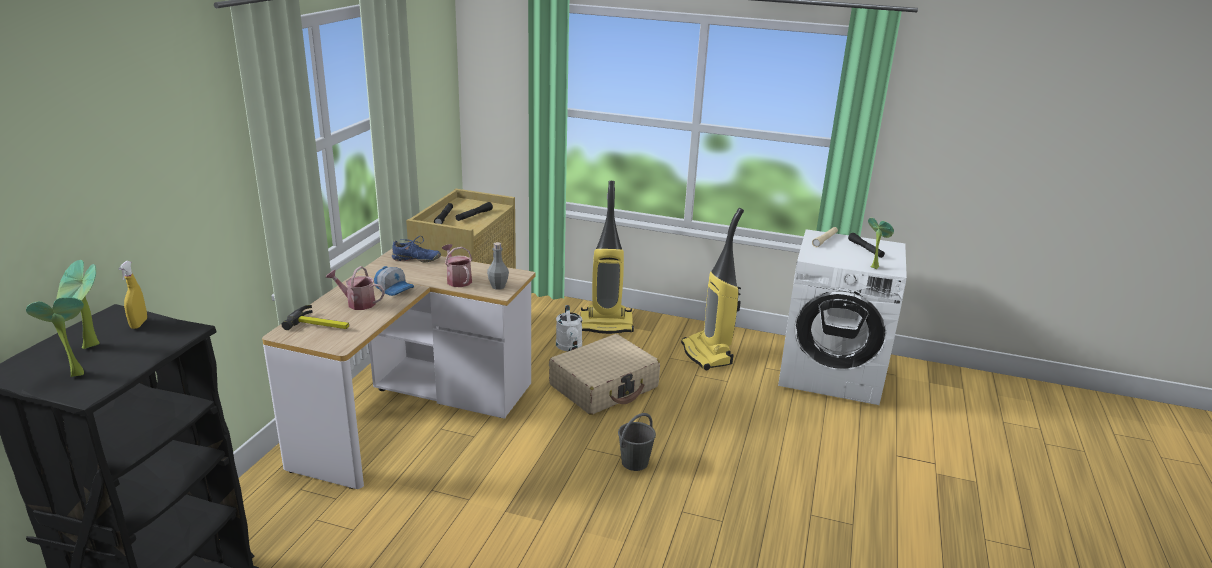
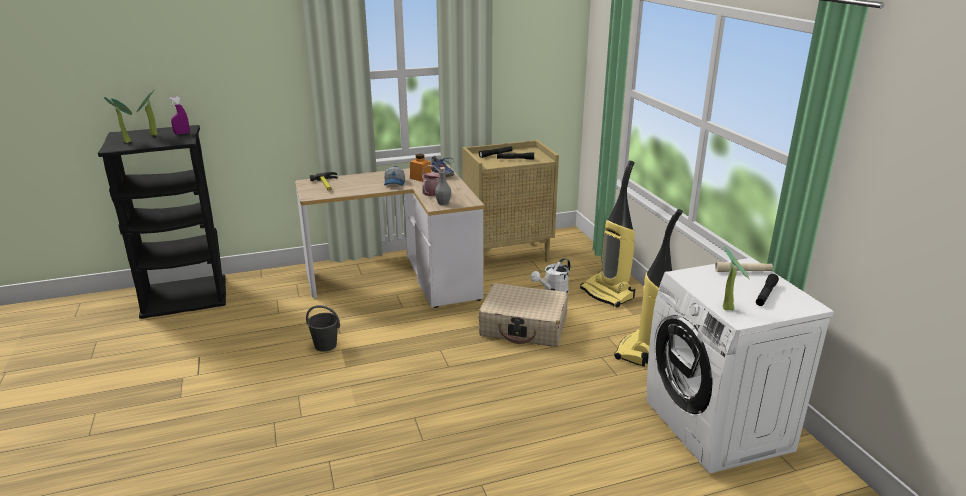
camera: 55 degrees right, 0 degrees up
yellow spray bottle [119,261,147,329] -> purple spray bottle [169,97,189,135]
watering can [325,266,385,310] -> none
grey bucket [618,413,656,471] -> grey bucket moved to [306,305,340,352]
none -> orange jar [410,154,431,182]

